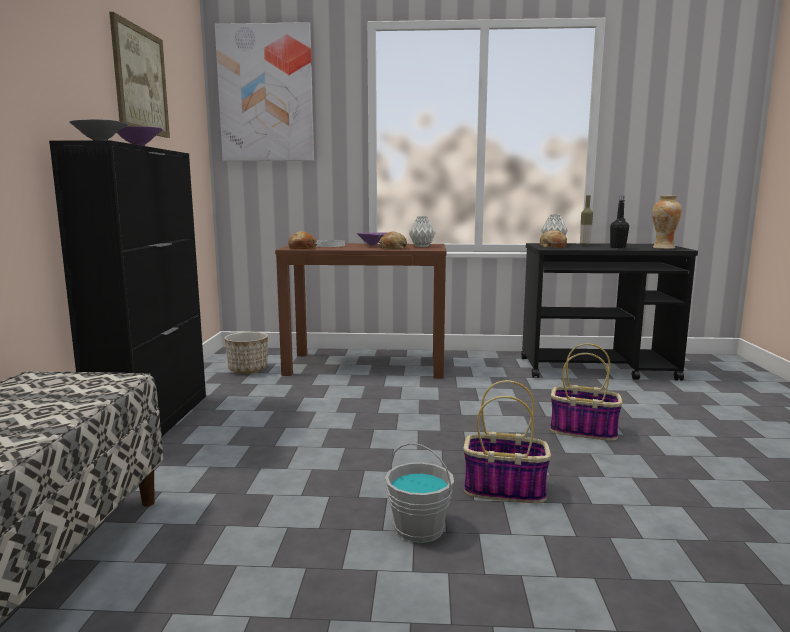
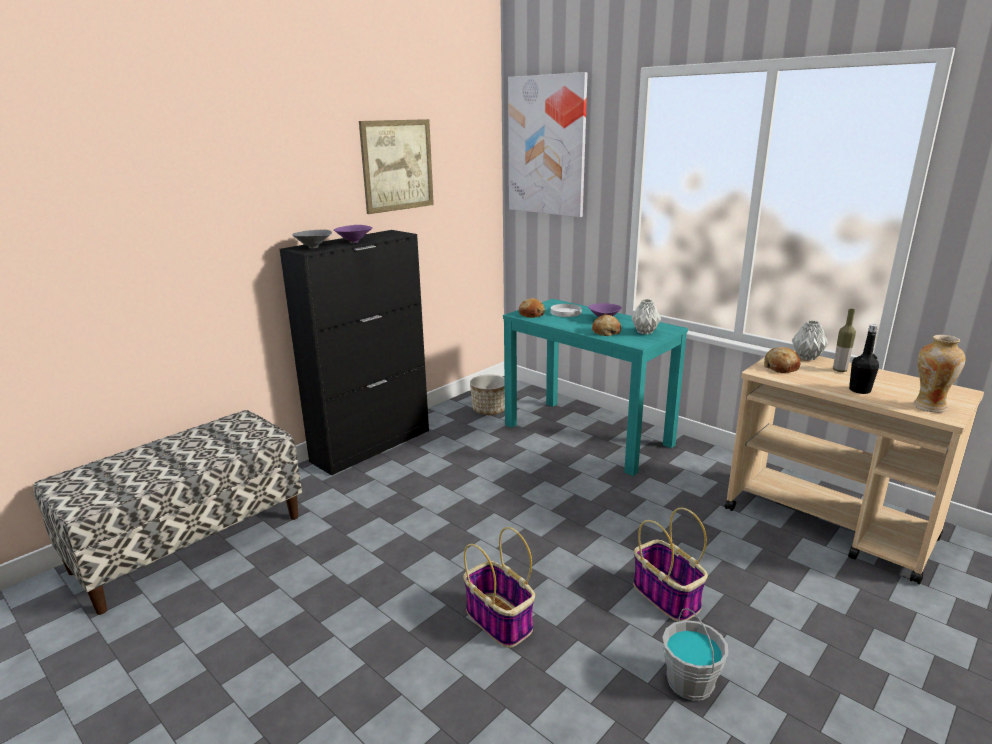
camera: 40 degrees right, 10 degrees up
brown console table [275,243,447,379] -> turquoise console table [503,299,688,476]
grey bucket [385,443,454,543] -> grey bucket moved to [662,608,728,701]
black cart [521,243,698,381] -> beige cart [725,350,984,584]

